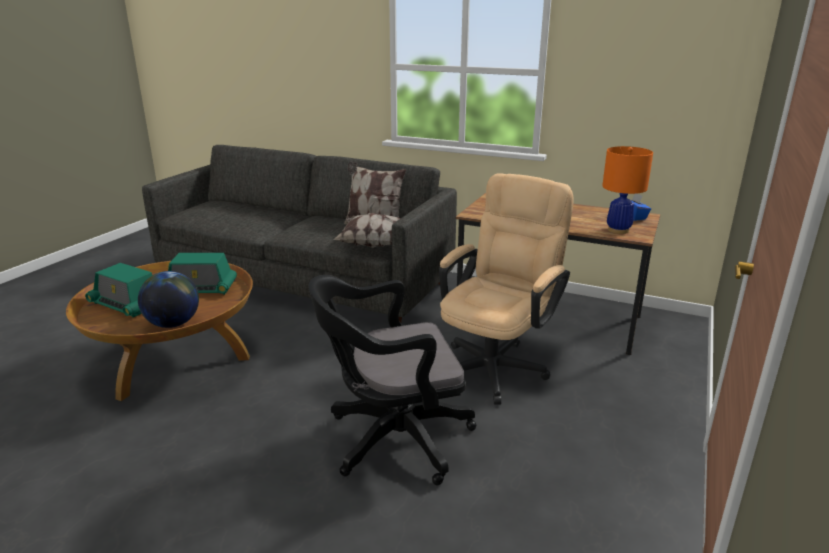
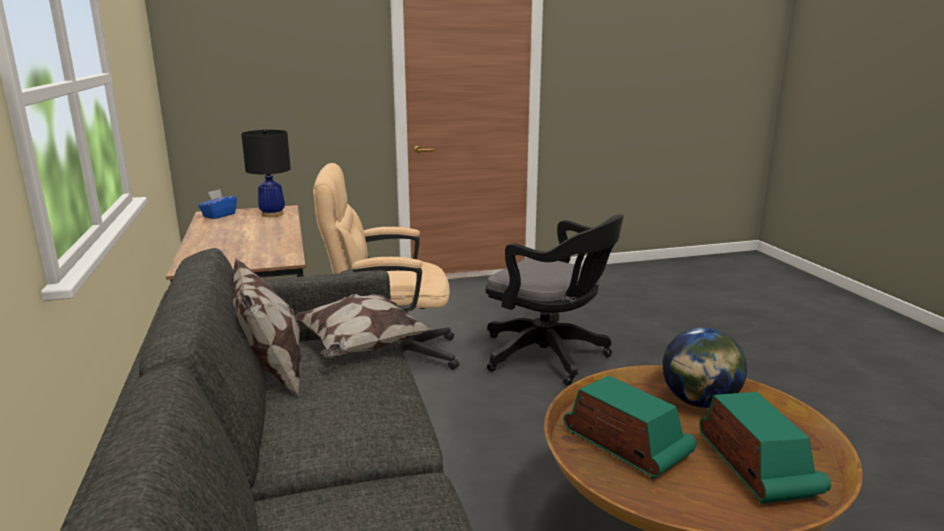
camera: 130 degrees left, 5 degrees down
orange table lamp [602,146,653,234] -> black table lamp [241,129,291,217]

